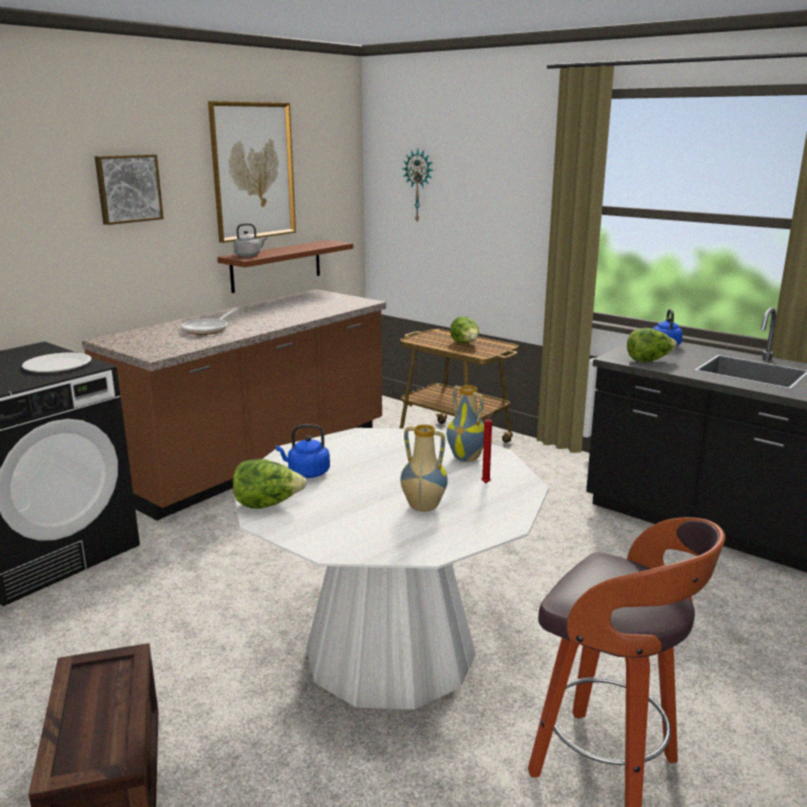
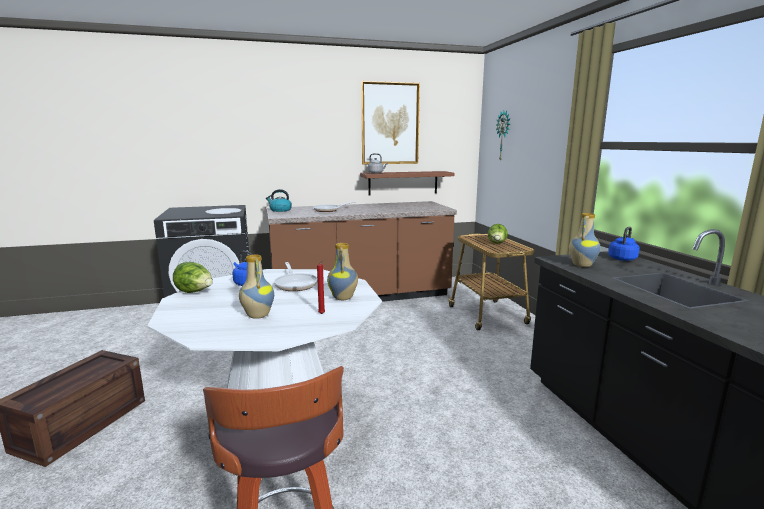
camera: 35 degrees right, 5 degrees down
picture [95,154,164,225] -> none
lettuce [627,328,677,362] -> vase [569,213,601,267]
none -> kettle [266,189,292,212]
none -> frying pan [274,262,318,291]

